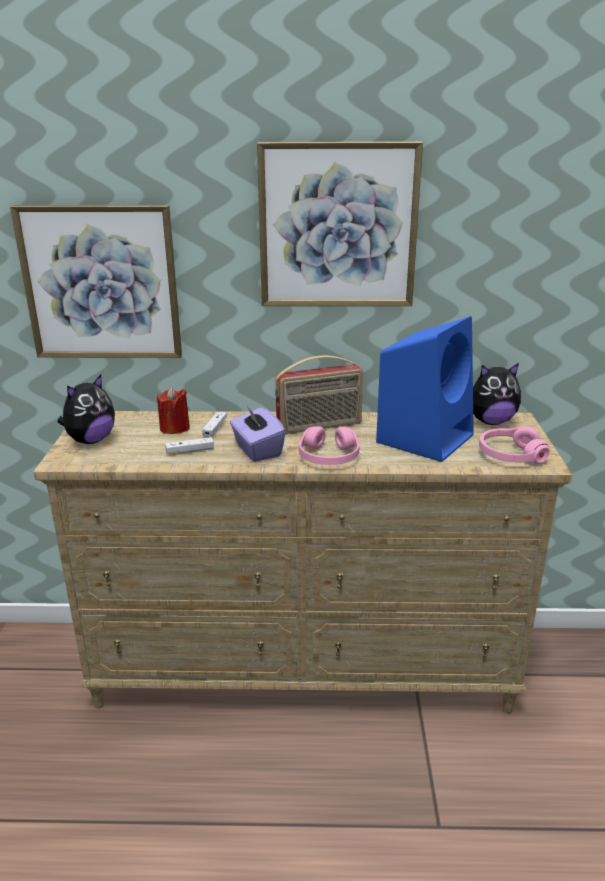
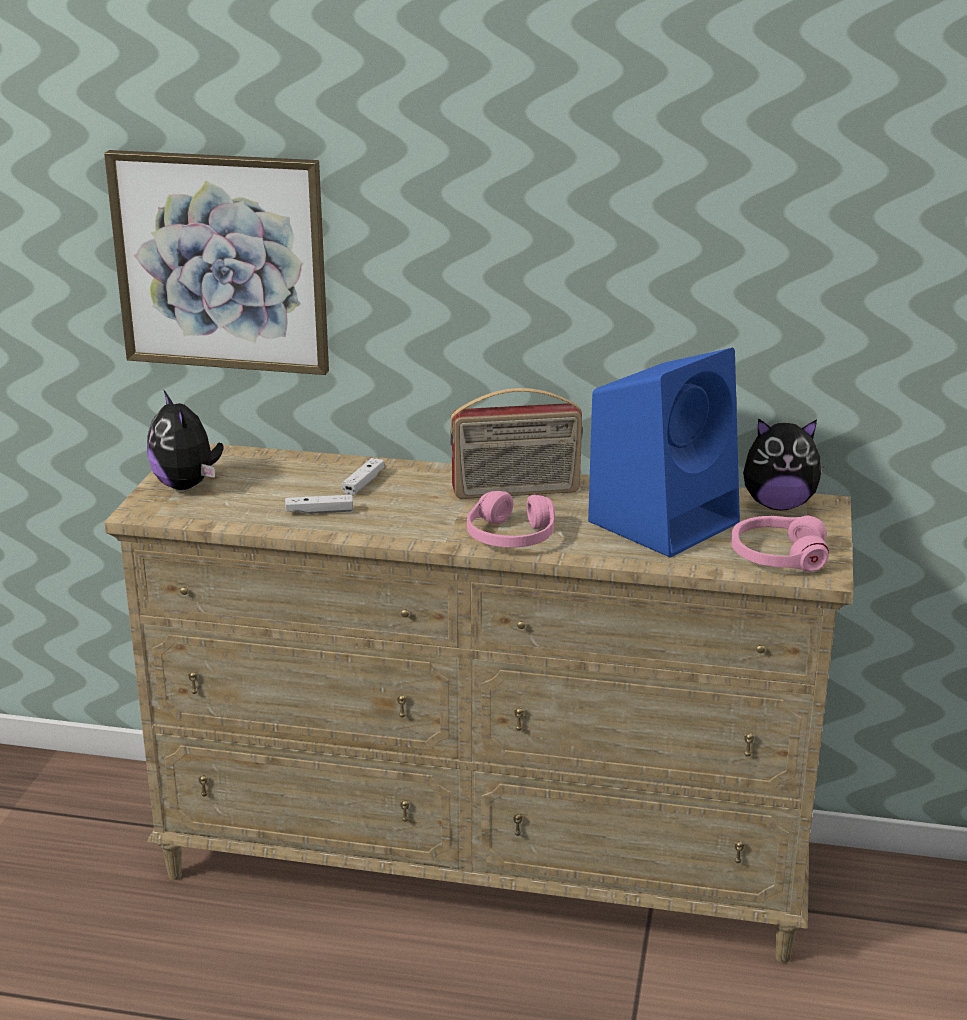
camera: 10 degrees right, 0 degrees up
plush toy [58,375,115,444] -> plush toy turned 105 degrees clockwise [147,391,223,490]
red candle [157,387,190,434] -> none
purple tissue box [230,404,285,462] -> none
picture [257,142,423,306] -> none

